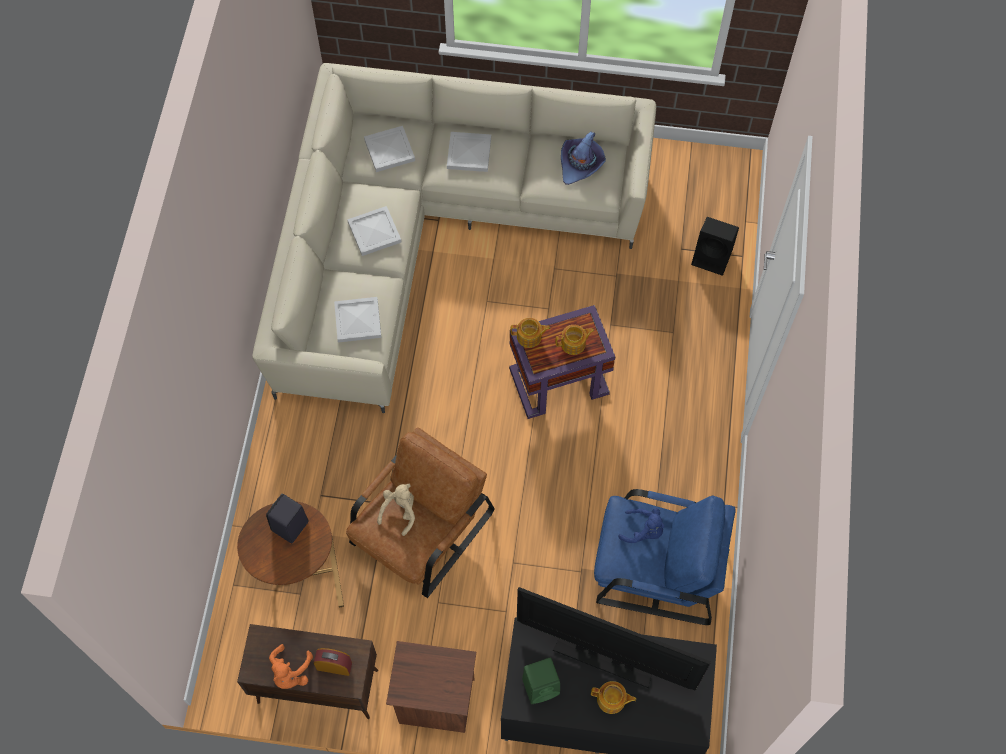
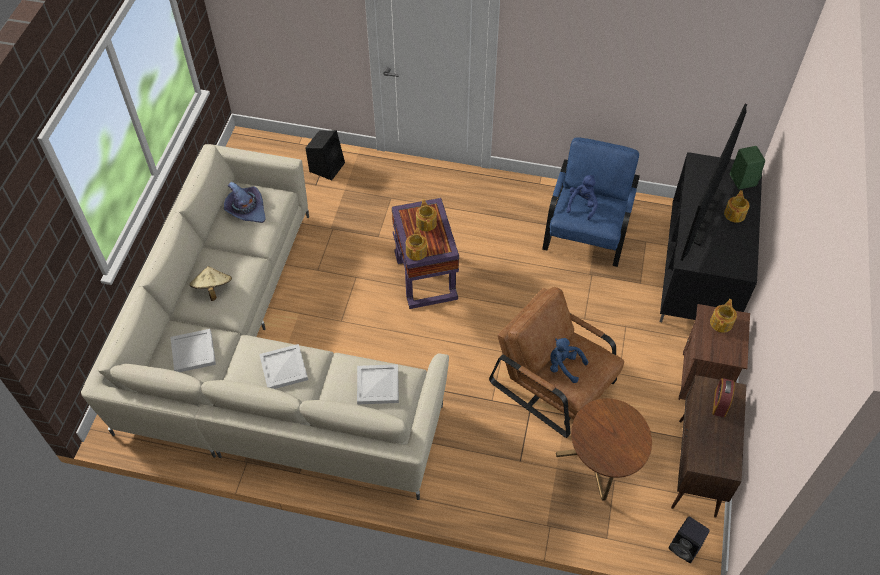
camera: 85 degrees left, 10 degrees down
black speaker [266,494,309,543] -> black speaker moved to [668,516,710,563]
orange plush toy [269,644,313,689] -> none
beige plush toy [377,484,415,536] -> blue plush toy [550,338,588,383]
white tray [447,132,491,172] -> beige hat [190,266,232,301]
green speaker [522,658,560,704] -> green speaker moved to [730,146,765,189]
none -> teapot [710,299,737,333]

